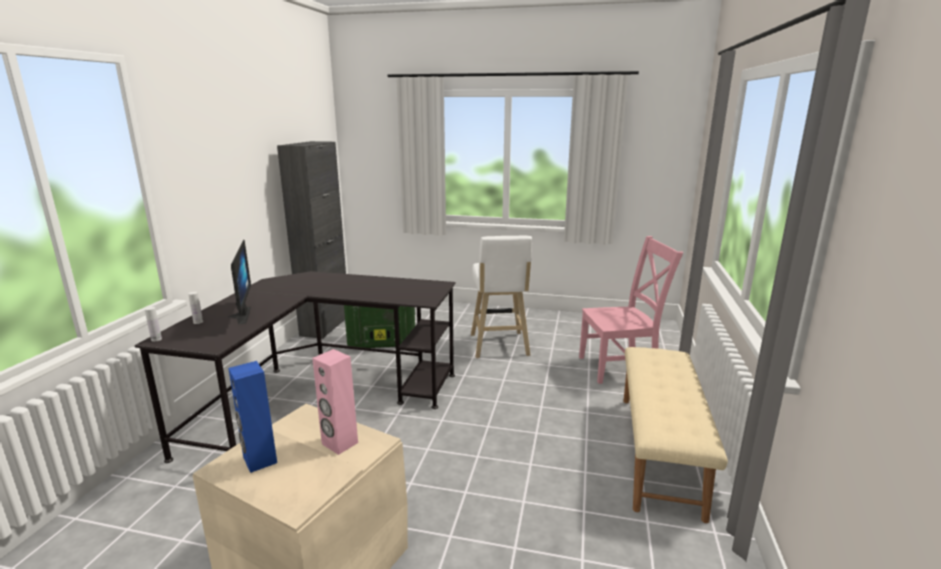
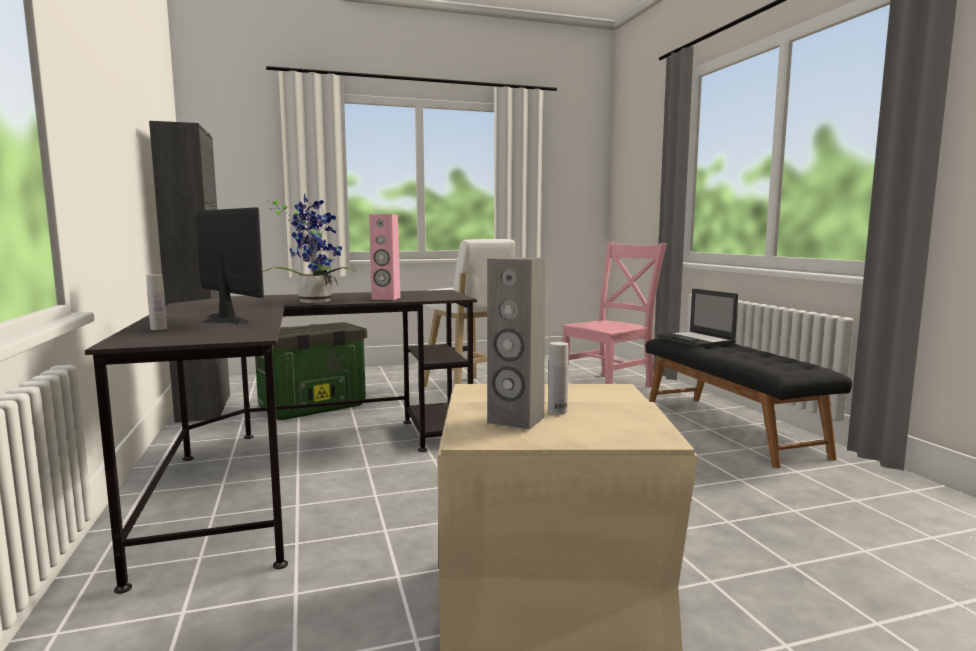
camera: 30 degrees left, 10 degrees down
white bottle [145,307,162,342] -> white bottle moved to [548,342,568,414]
blue speaker [228,361,277,473] -> grey speaker [487,257,545,429]
pink speaker [312,349,358,455] -> pink speaker moved to [369,214,400,300]
beige bench [623,347,728,523] -> black bench [645,338,852,468]
none -> potted plant [263,193,358,303]
none -> laptop [656,288,738,347]

